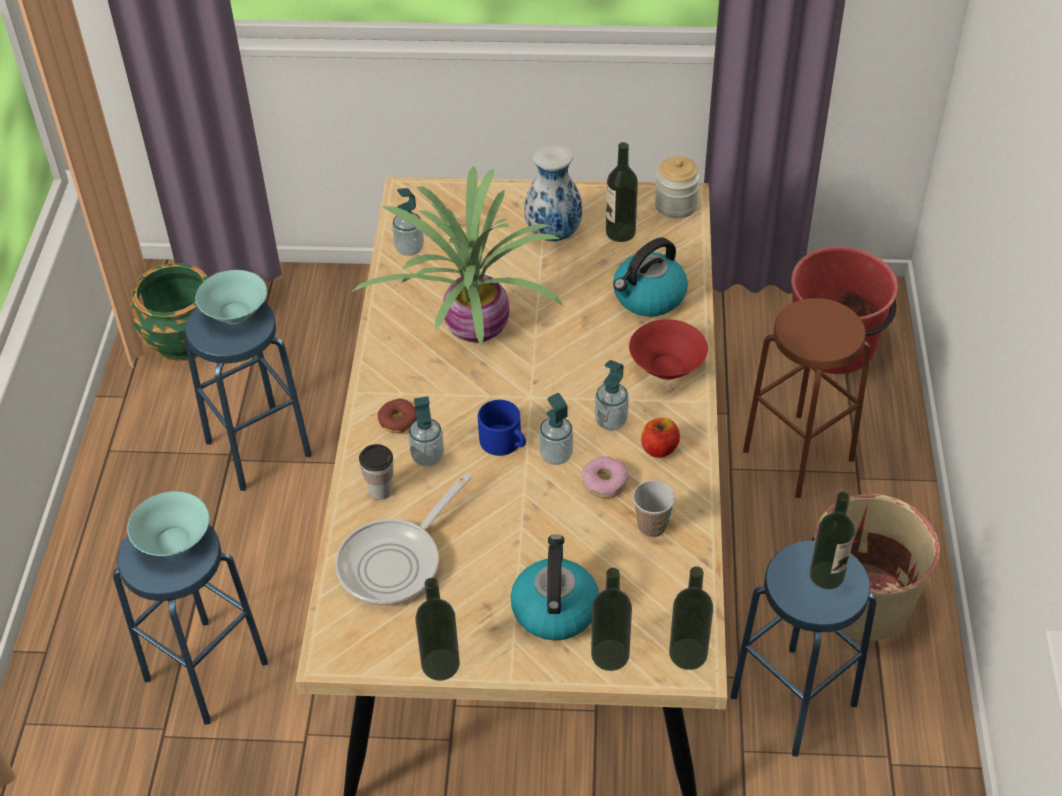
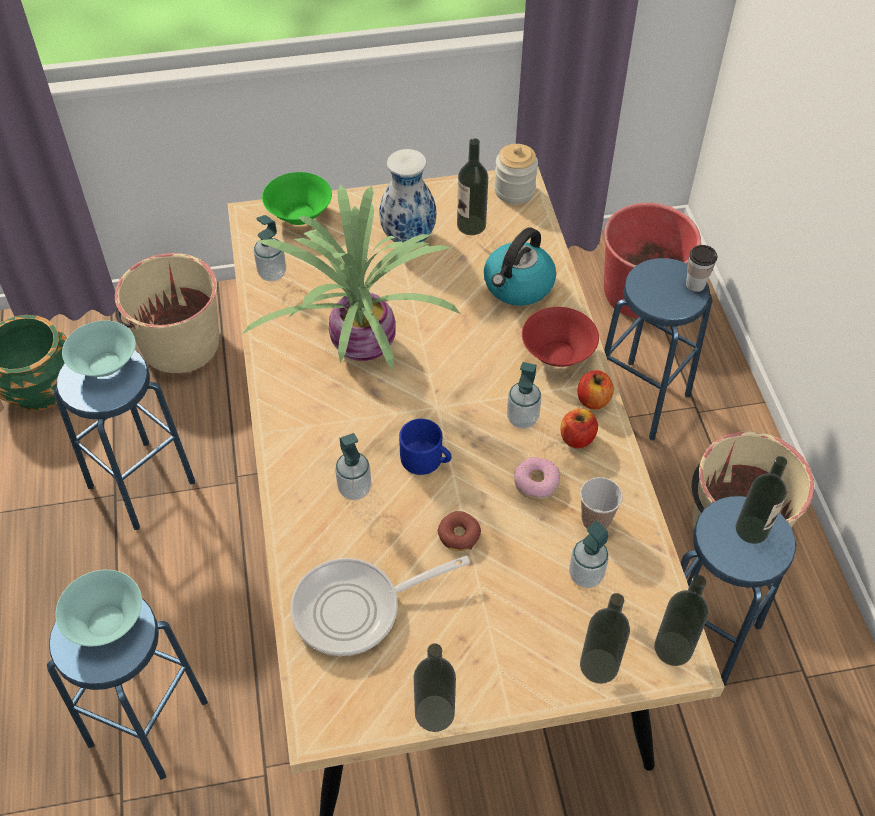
camera: 15 degrees left, 5 degrees up
frying pan [335,473,472,606] -> frying pan turned 45 degrees clockwise [291,556,470,656]
cup [359,444,393,500] -> cup moved to [686,245,717,292]
donut [378,399,417,433] -> donut moved to [437,511,481,551]
kettle [511,535,599,641] -> none
soap dispenser [539,393,573,465] -> soap dispenser moved to [569,521,609,588]
brown stool [743,298,871,498] -> blue stool [604,258,713,440]
none -> beige bucket [115,253,219,373]
none -> green bowl [262,172,332,225]
none -> apple [578,370,614,410]

